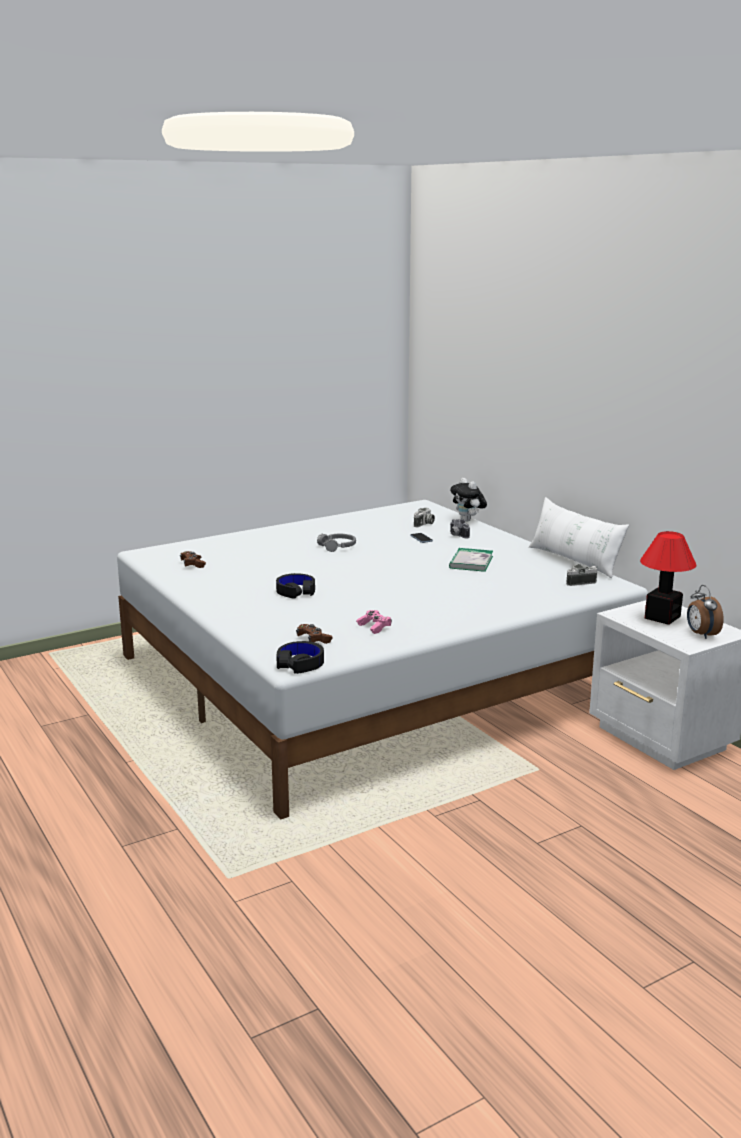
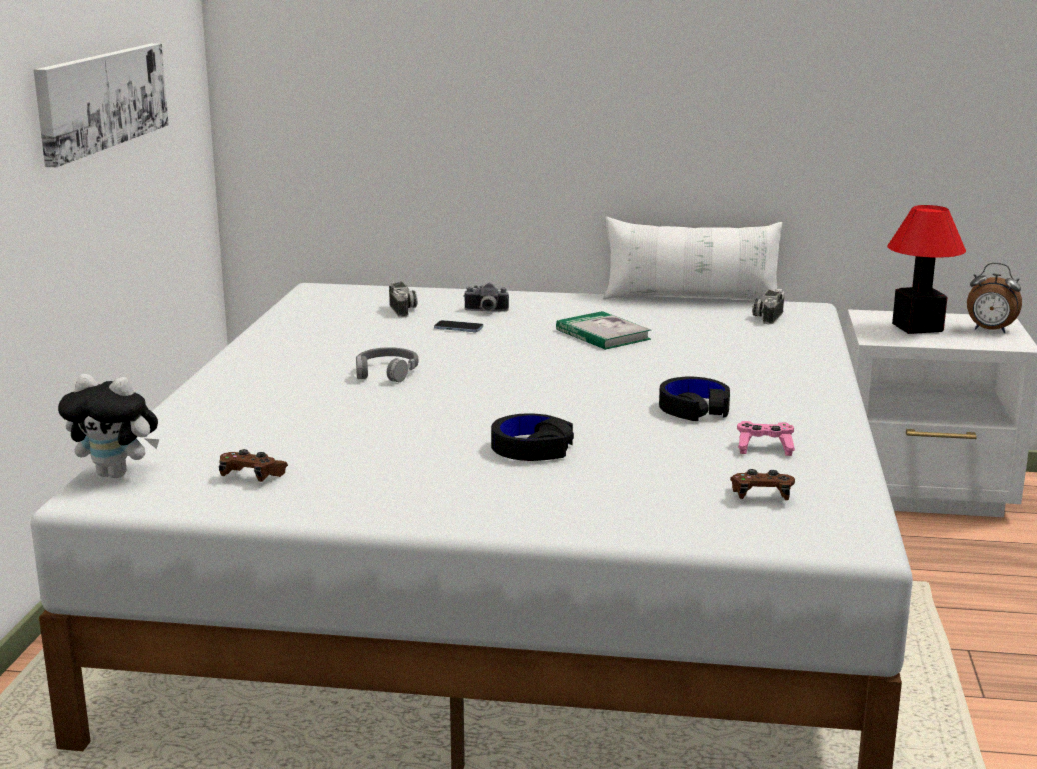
camera: 50 degrees left, 0 degrees up
black headphones [276,641,324,674] -> black headphones moved to [659,376,730,421]
plush toy [450,478,487,522] -> plush toy moved to [58,374,159,478]
none -> picture [33,43,169,167]

